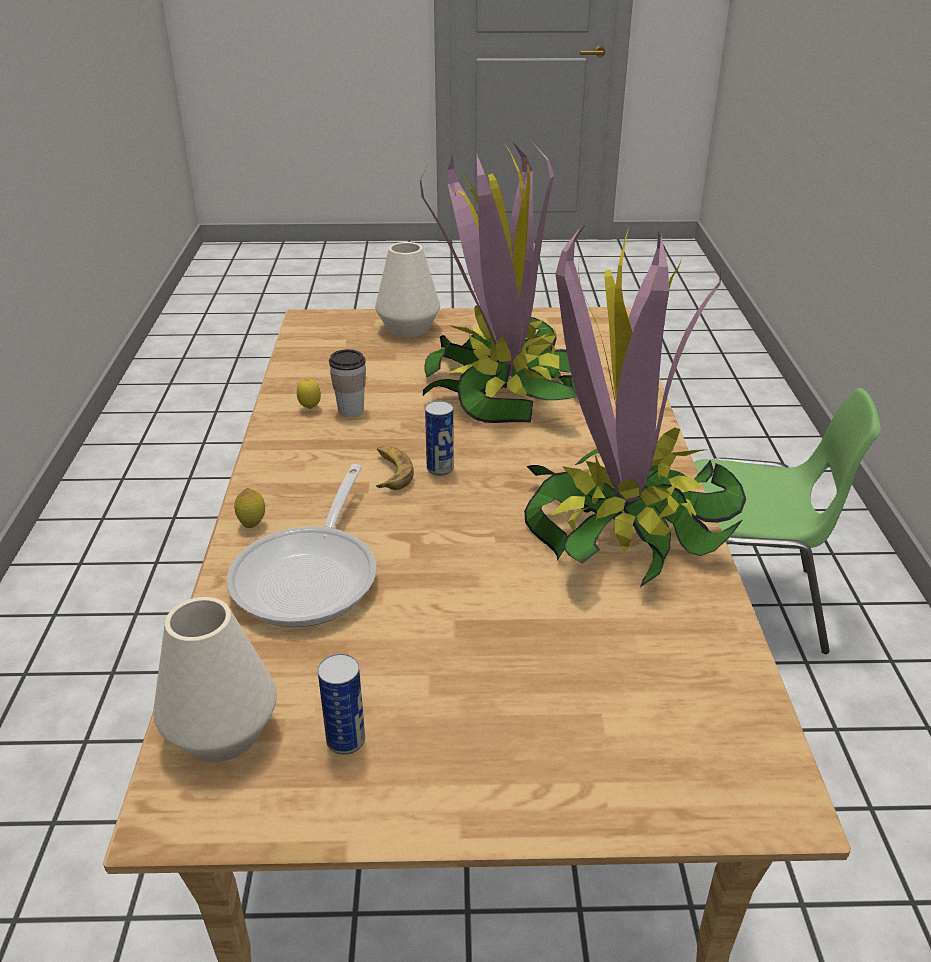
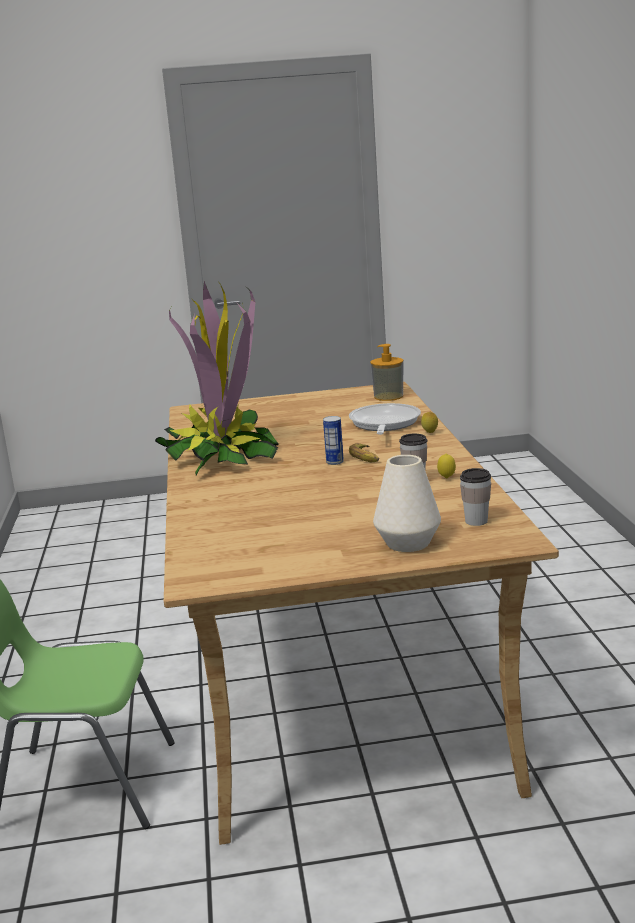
camera: 175 degrees right, 15 degrees down
white vase [153,597,277,762] -> soap dispenser [370,344,404,401]
can [318,654,365,755] -> none
potted plant [420,141,578,423] -> none
none -> cup [460,468,491,526]

